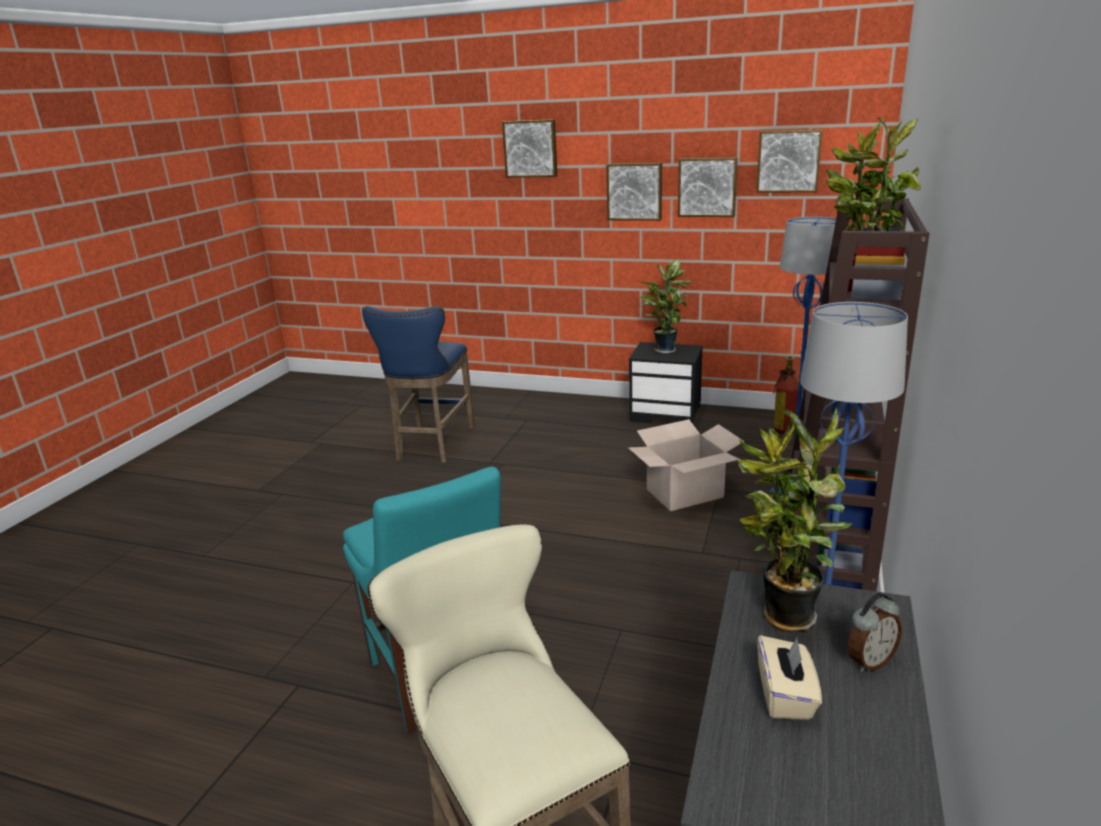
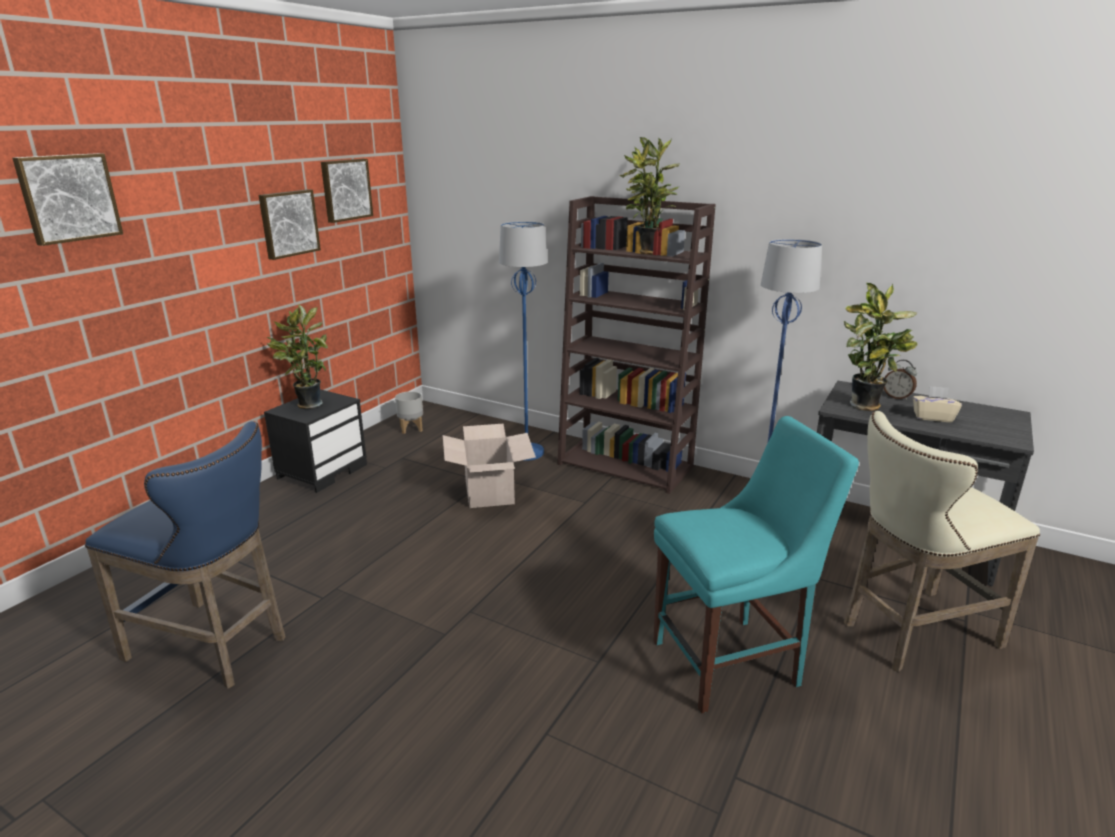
camera: 80 degrees left, 0 degrees up
picture [606,163,662,221] -> none
fire extinguisher [773,356,799,435] -> grey planter [395,391,423,434]
alarm clock [848,593,902,672] -> alarm clock turned 150 degrees clockwise [884,360,917,400]

